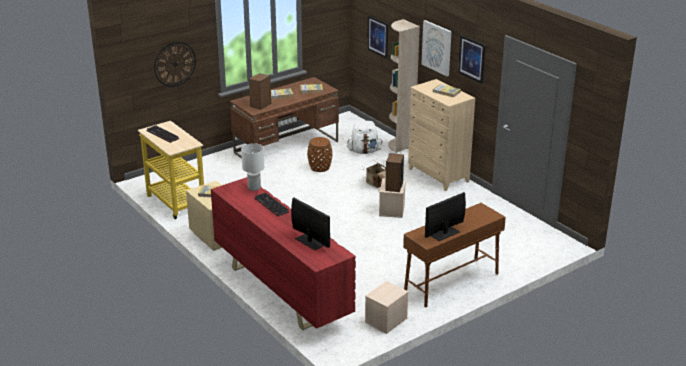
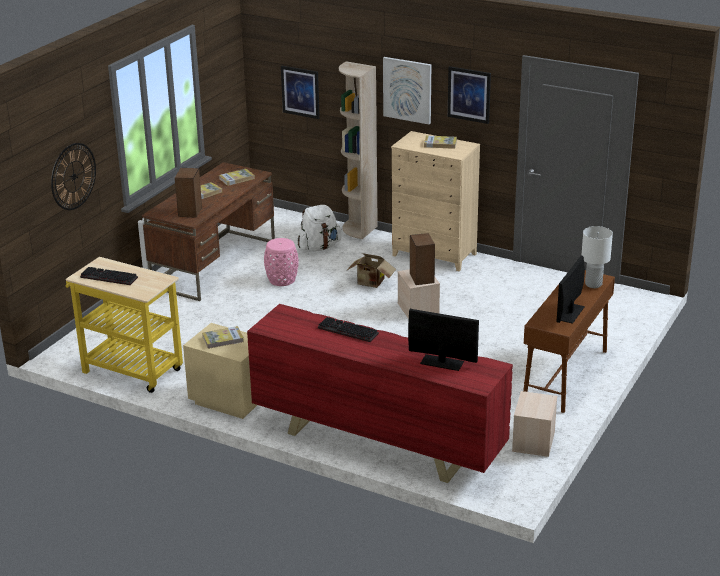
camera: 25 degrees left, 0 degrees up
white table lamp [241,143,264,191] -> white table lamp moved to [581,226,613,288]
brown stool [307,137,332,172] -> pink stool [264,238,299,286]

